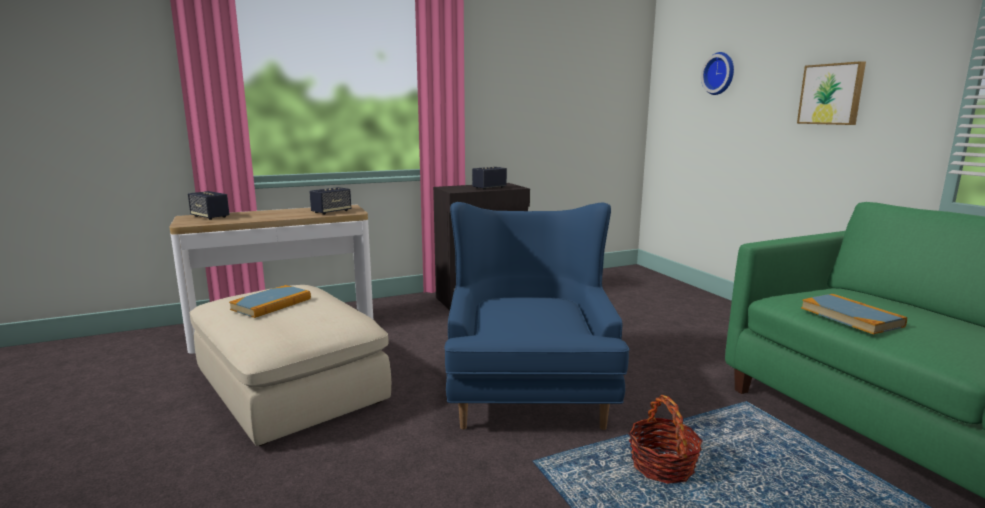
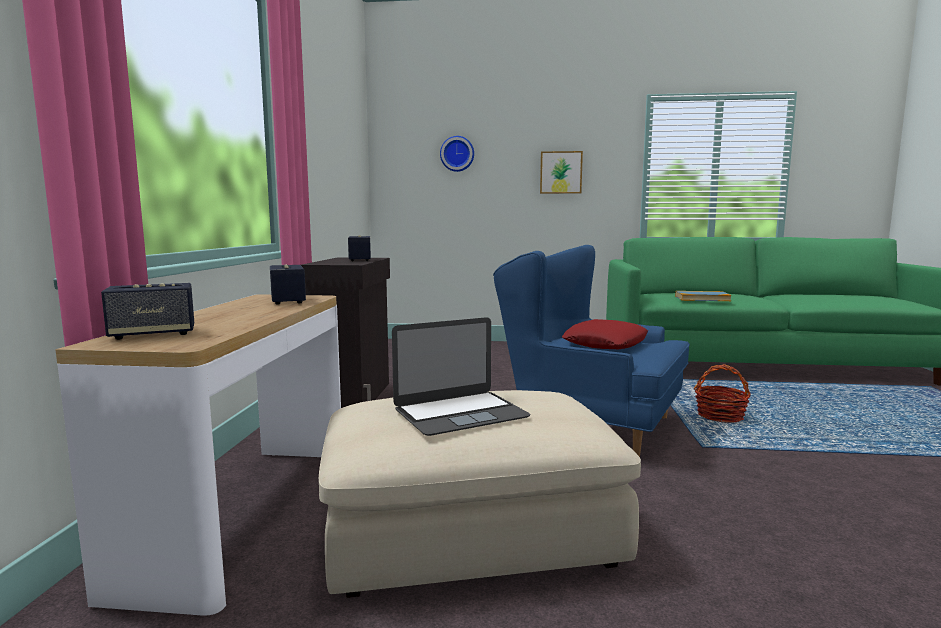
camera: 60 degrees left, 5 degrees down
book [229,285,311,318] -> laptop [392,317,530,436]
none -> red pillow [562,319,648,349]

